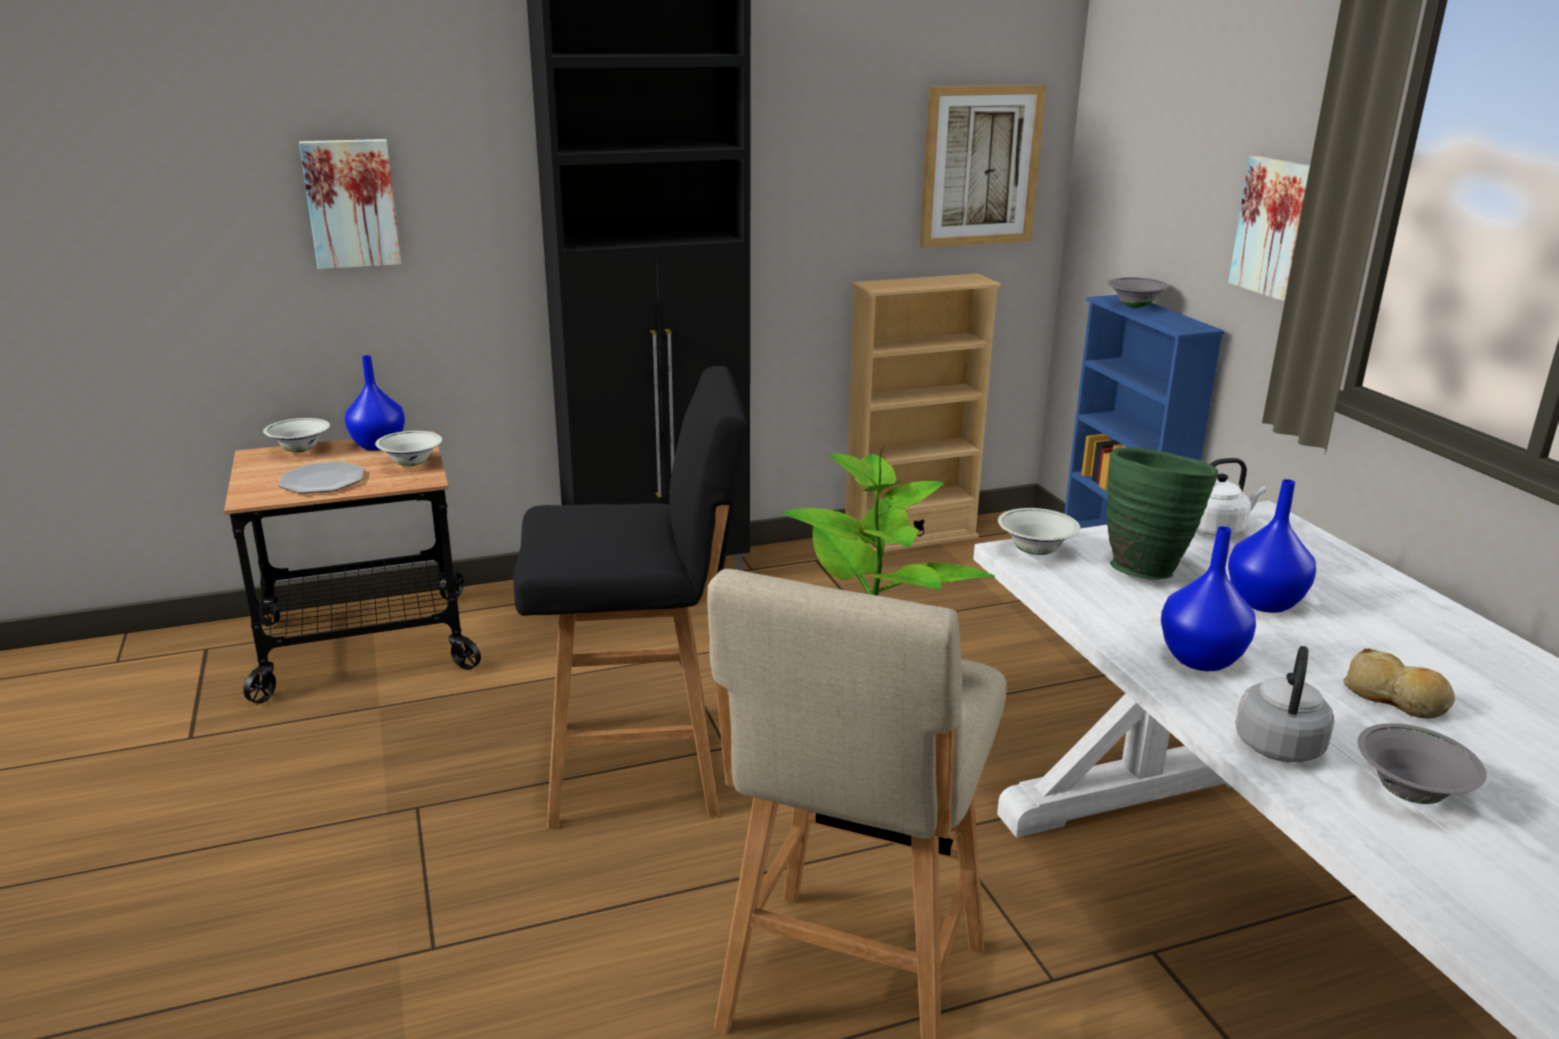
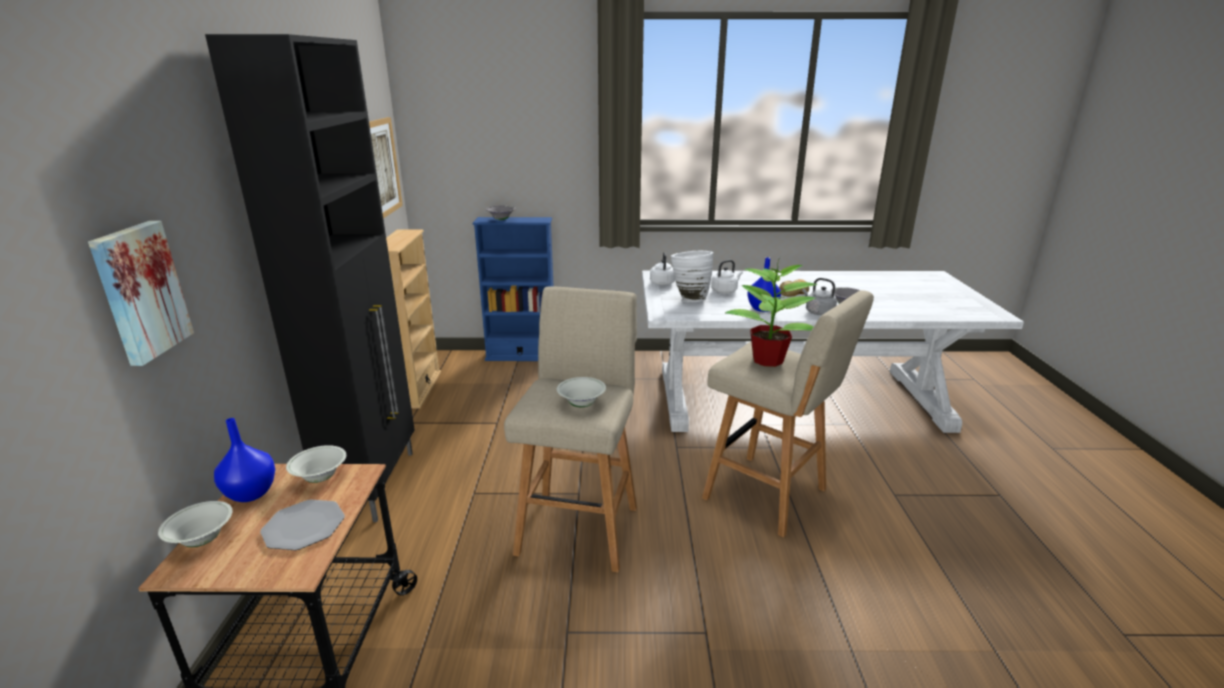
camera: 70 degrees left, 0 degrees up
black stool [513,366,747,829] -> beige stool [504,286,637,572]
white bowl [998,508,1080,555] -> white bowl moved to [557,377,606,407]
green vase [1107,447,1218,580] -> white vase [671,251,713,302]
picture [1228,156,1310,302] -> none
blue vase [1228,479,1316,613] -> white kettle [711,260,743,294]

